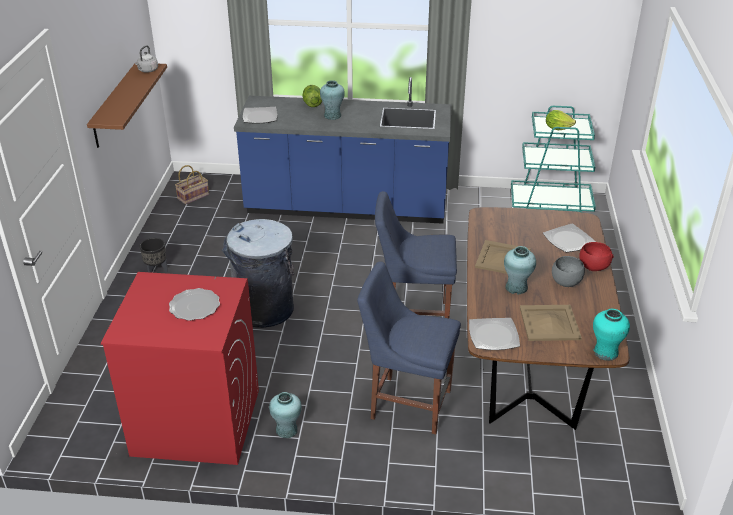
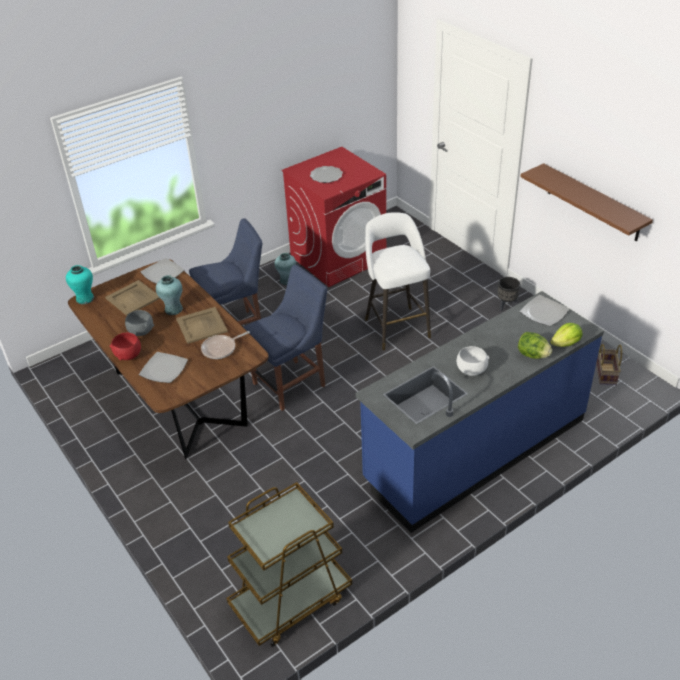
camera: 140 degrees right, 5 degrees up
grey kettle [135,45,158,73] -> none
grey trash can [222,219,294,328] -> white stool [365,212,431,350]
turquoise vase [320,80,345,120] -> none
turquoise cart [511,106,596,212] -> brown cart [226,482,352,647]
lettuce [546,110,576,130] -> lettuce moved to [550,323,582,347]
none -> frying pan [201,331,250,359]
none -> white bowl [457,346,489,376]

